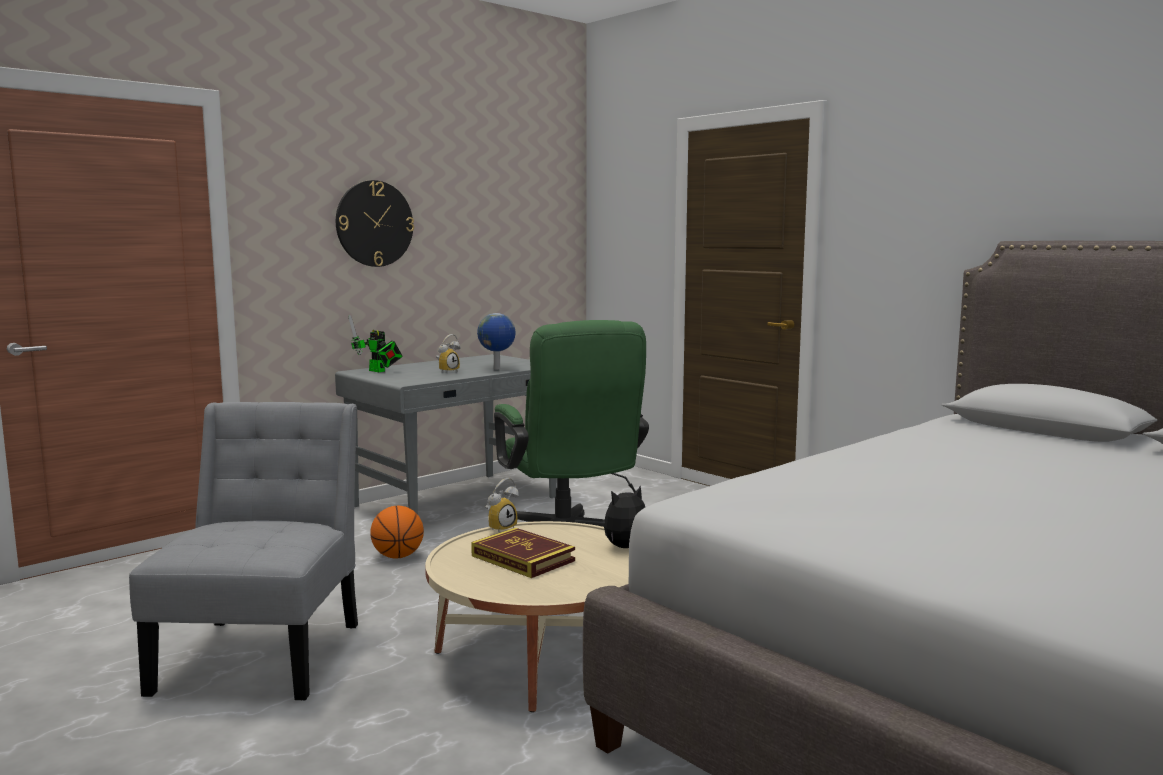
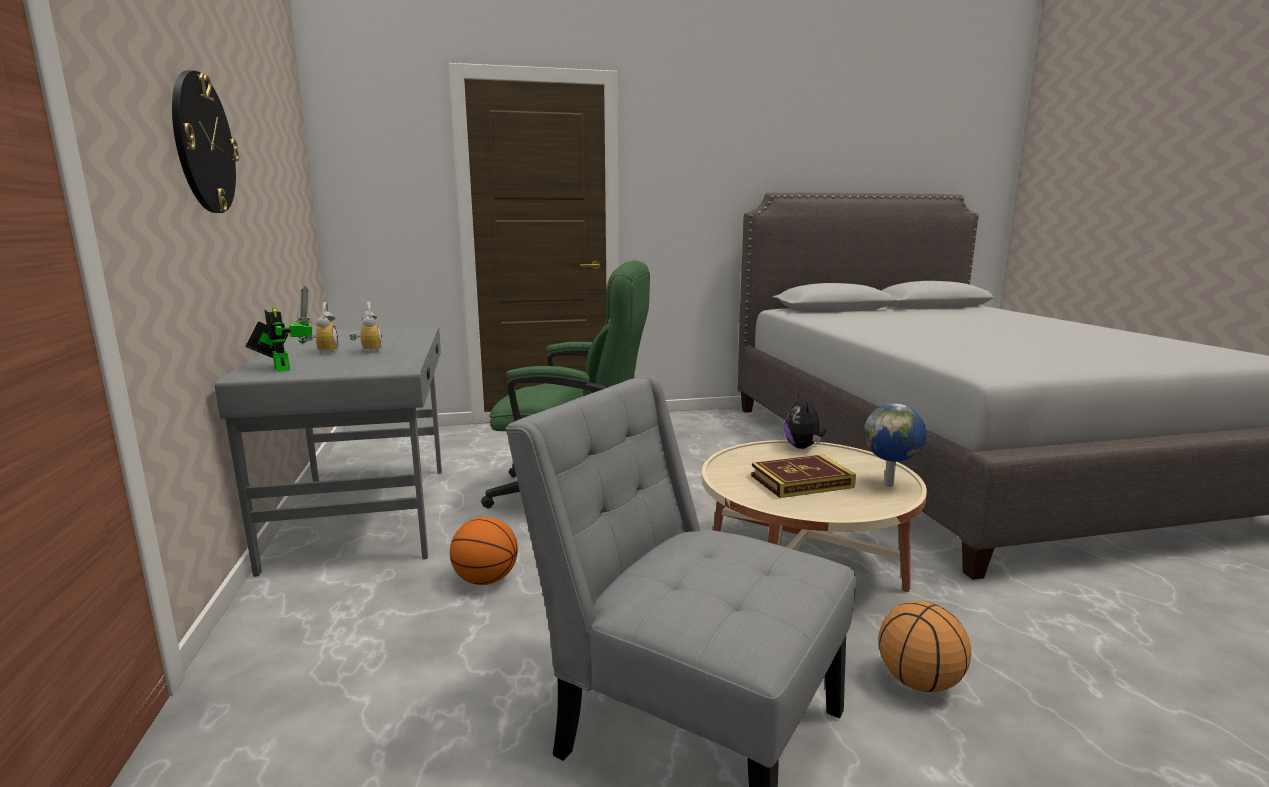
camera: 60 degrees left, 5 degrees up
toy robot [348,315,402,372] -> toy robot turned 105 degrees counterclockwise [246,286,312,372]
globe [477,313,516,369] -> globe moved to [864,404,926,487]
alarm clock [485,478,519,533] -> alarm clock moved to [305,302,339,354]
none -> basketball [878,601,971,692]

